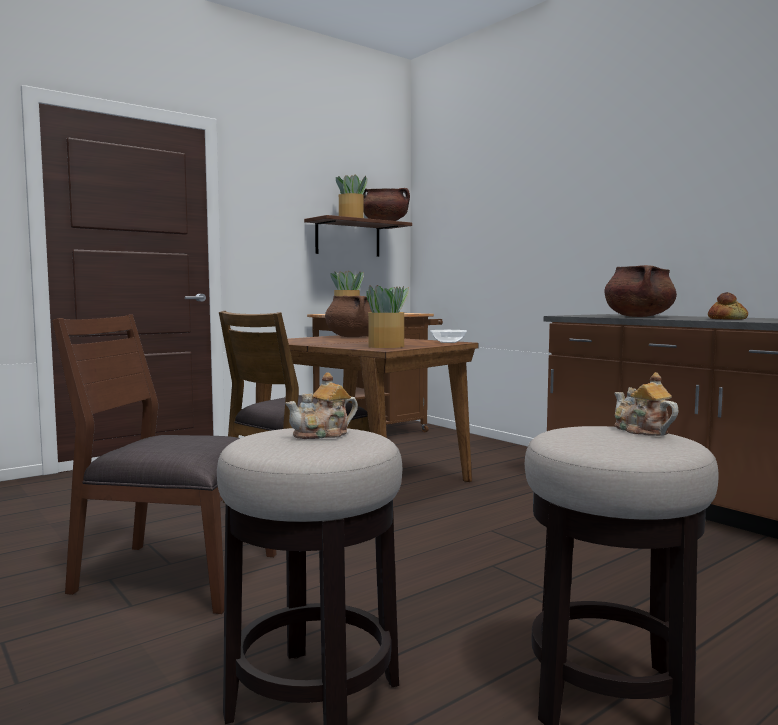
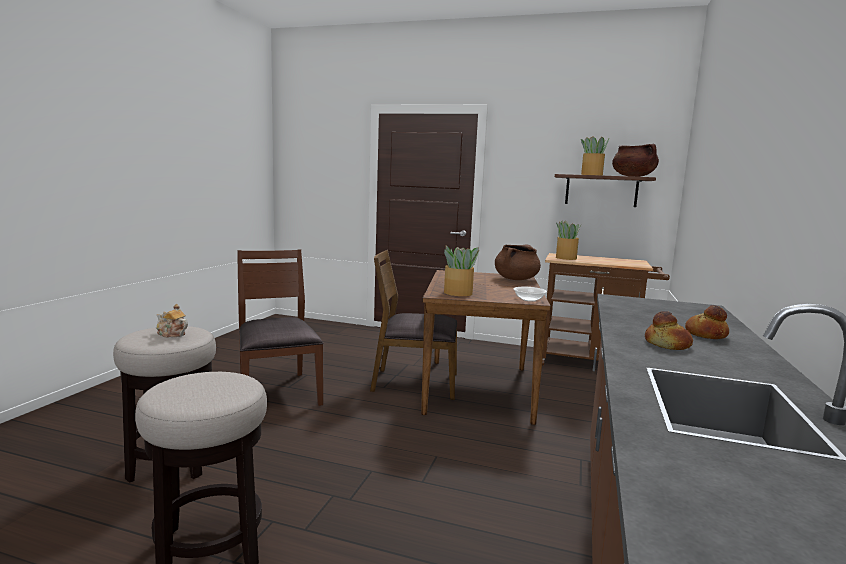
camera: 55 degrees right, 5 degrees up
brown cooking pot [604,265,677,317] -> none
teapot [614,372,679,436] -> none
none -> bread [685,305,729,339]

